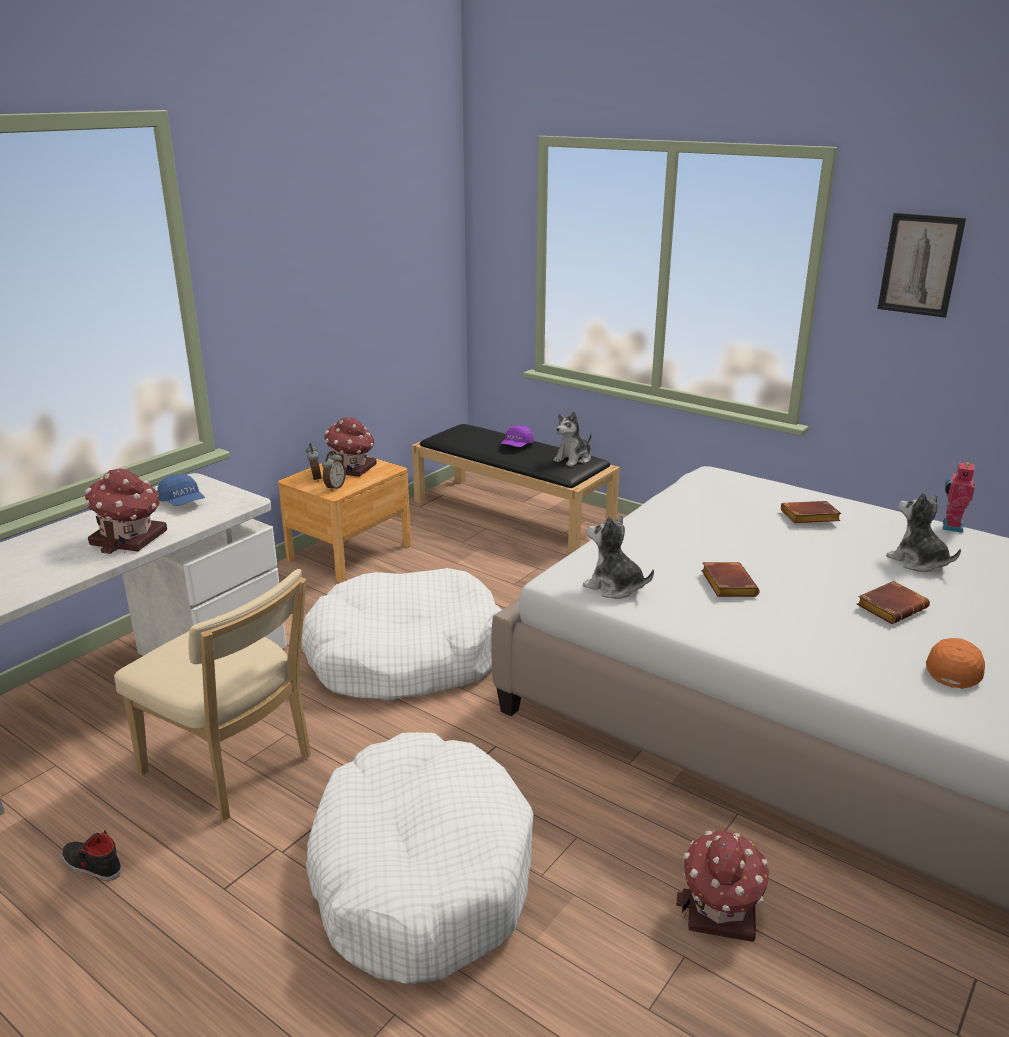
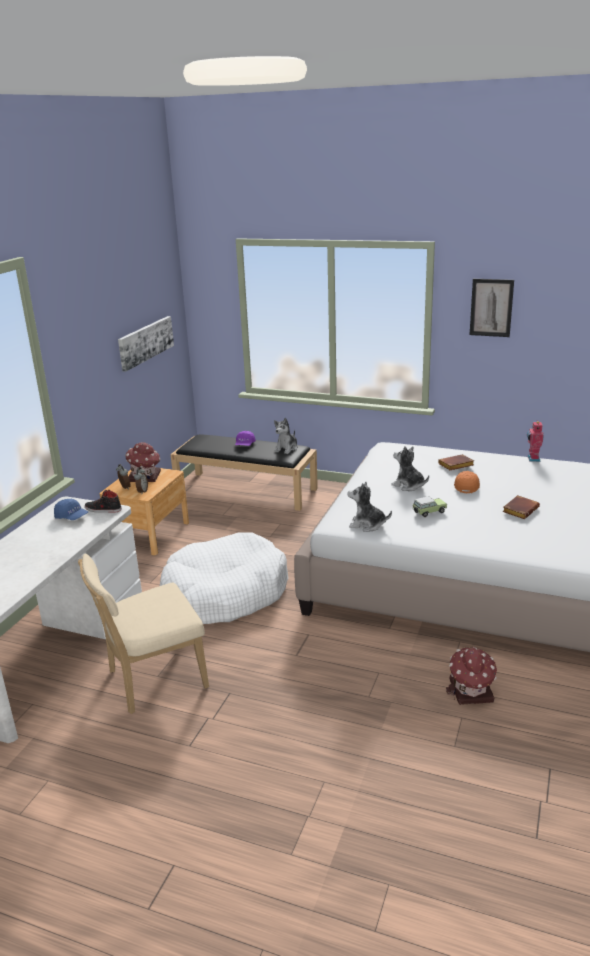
camera: 15 degrees left, 0 degrees up
black shoe [62,830,122,881] -> black shoe moved to [85,489,122,513]
toy house [85,469,167,554] -> none
beige chair [114,569,311,821] -> beige chair turned 135 degrees clockwise [78,553,209,714]
white dog bed [306,732,533,984] -> none
brown book [701,562,759,597] -> toy car [412,496,447,517]
plush toy [886,492,961,572] -> plush toy moved to [391,446,429,491]
orange cap [926,638,985,689] -> orange cap moved to [454,471,480,493]
none -> picture [118,316,174,372]

